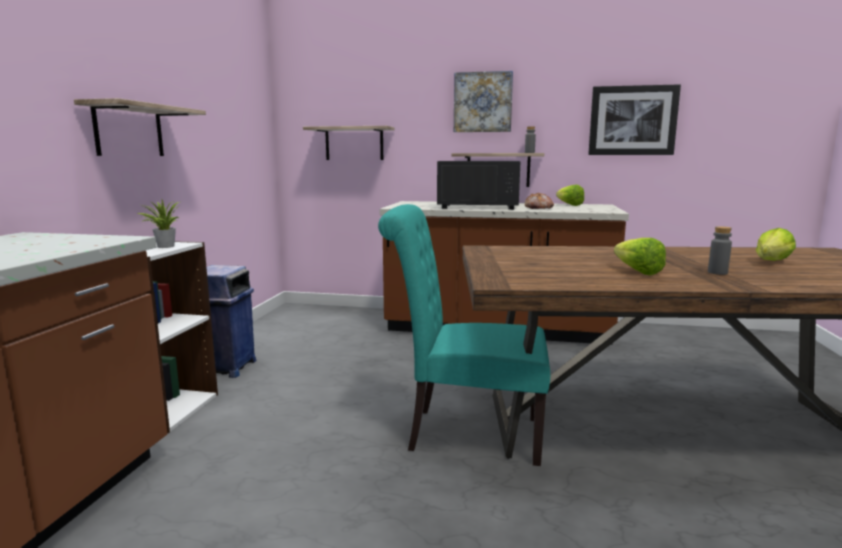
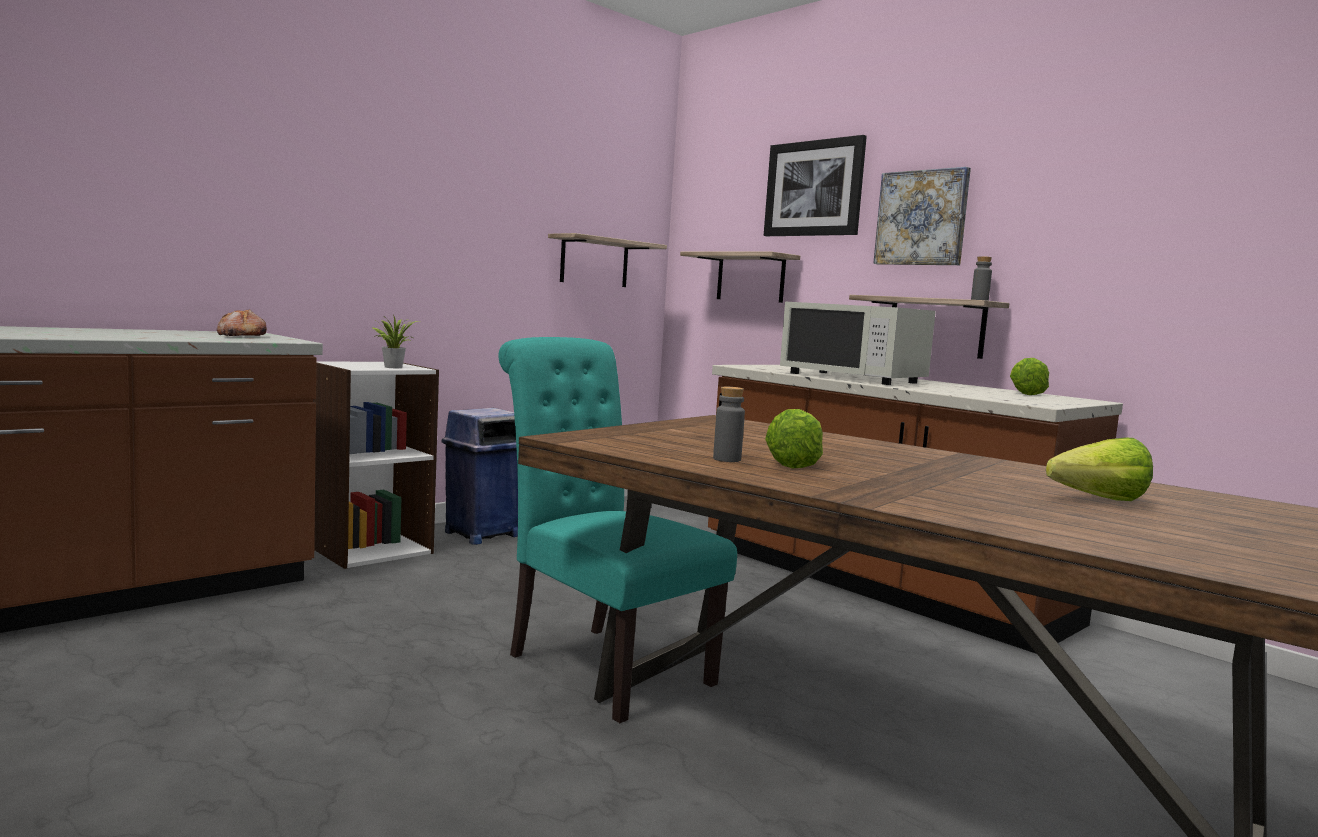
camera: 35 degrees right, 5 degrees down
shelf [74,98,206,156] -> shelf moved to [548,233,667,287]
black microwave [437,161,521,210] -> white microwave [780,302,936,385]
bread [525,193,554,209] -> bread moved to [217,309,267,336]
picture [588,84,681,155] -> picture moved to [764,135,867,236]
grey bottle [708,226,732,275] -> grey bottle moved to [713,387,745,462]

